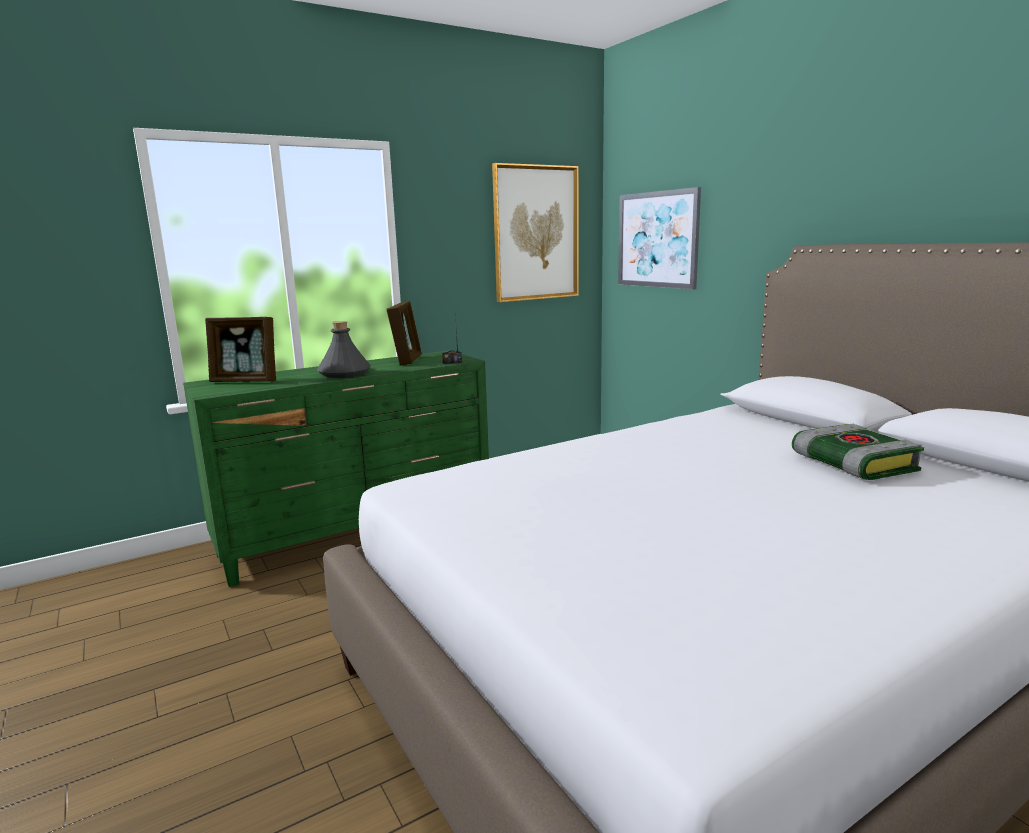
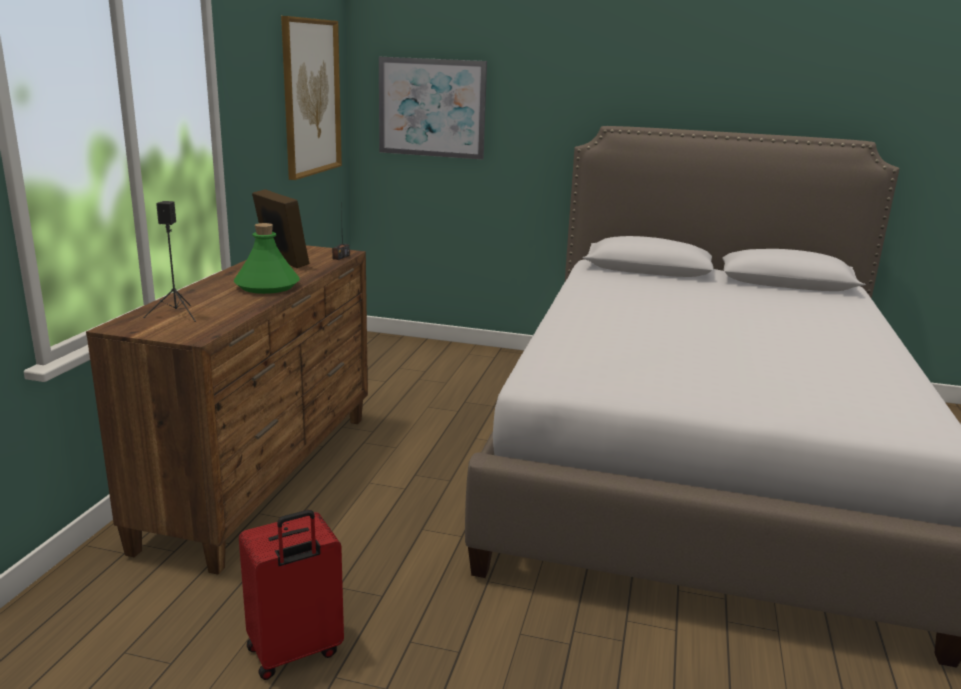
camera: 45 degrees left, 5 degrees up
green dresser [183,350,489,587] -> brown dresser [86,245,368,575]
picture frame [205,317,276,382] -> black speaker [143,201,196,322]
grey bottle [317,321,371,378] -> green bottle [234,223,300,294]
book [792,424,924,480] -> none
none -> red suitcase [239,510,344,680]

